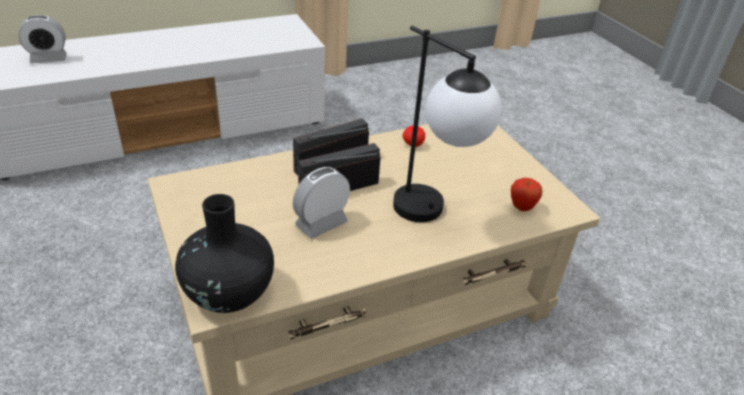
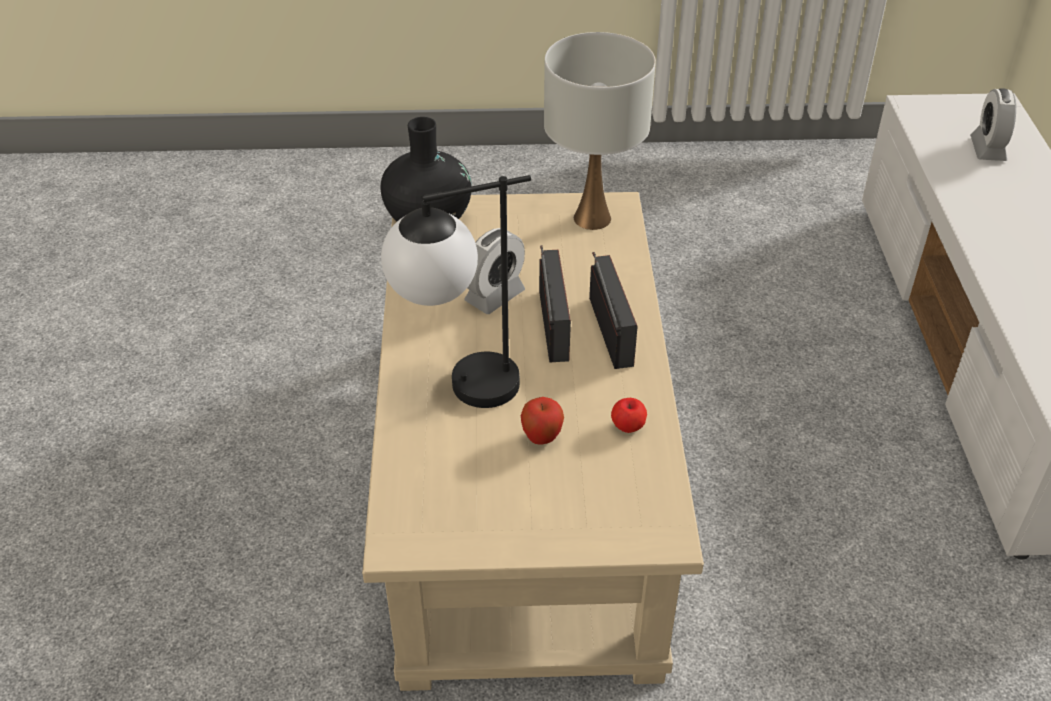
camera: 115 degrees right, 5 degrees up
alarm clock [293,167,350,239] -> alarm clock turned 60 degrees clockwise [464,228,525,314]
apple [511,178,542,211] -> apple moved to [521,397,564,445]
none -> white table lamp [544,32,656,230]

